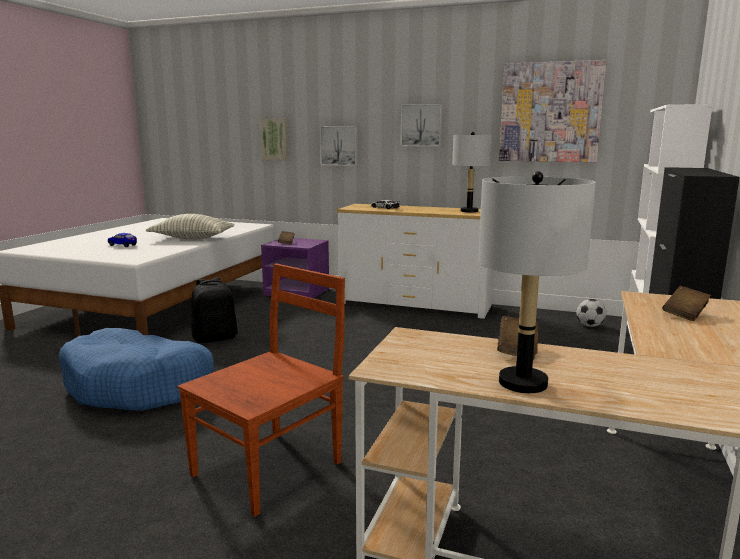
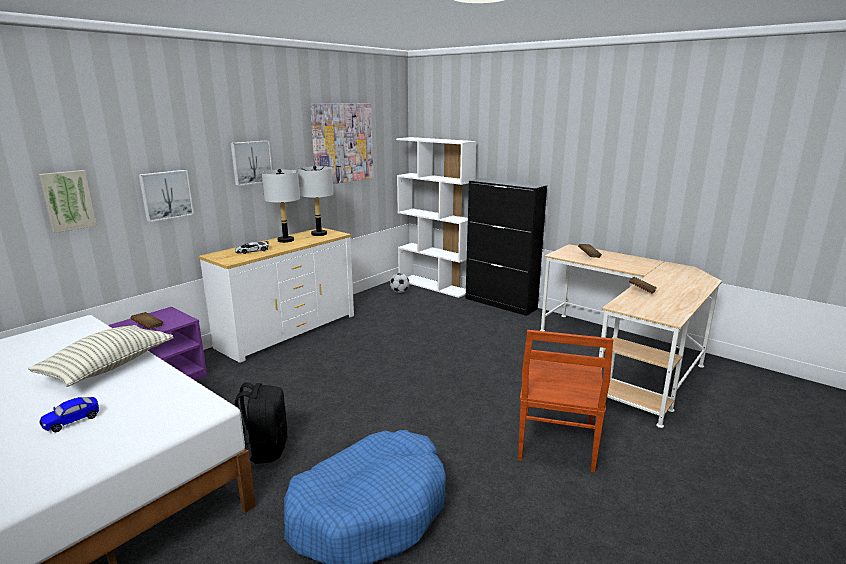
camera: 70 degrees left, 5 degrees up
brown chair [178,263,345,517] -> brown chair turned 135 degrees counterclockwise [518,330,613,472]
grey table lamp [478,171,596,393] -> grey table lamp moved to [262,169,300,243]

